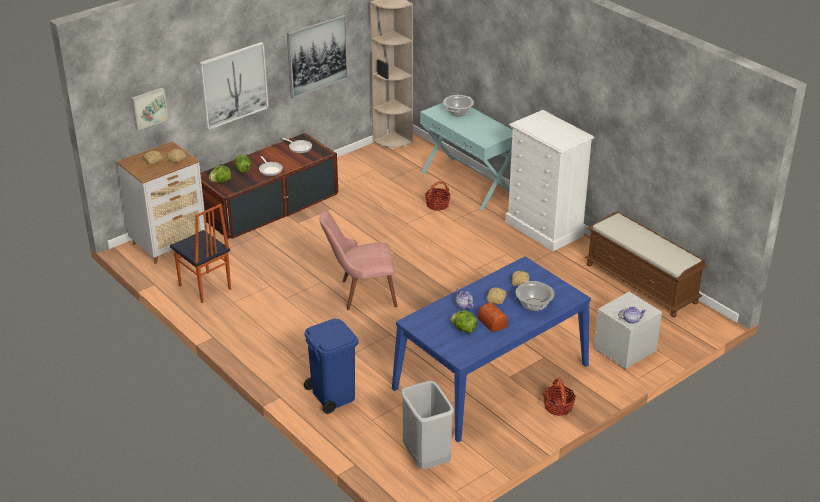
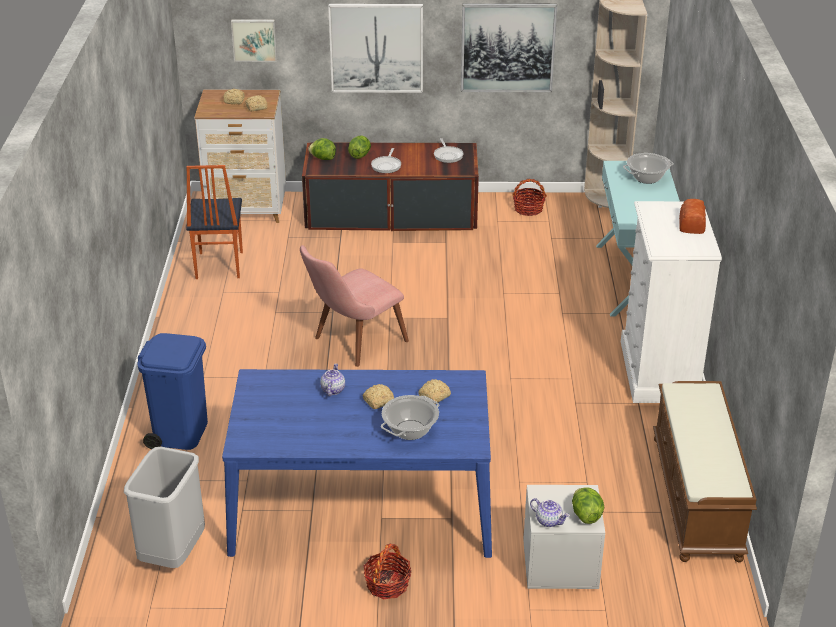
camera: 40 degrees right, 0 degrees up
pink chair [320,210,398,310] -> pink chair turned 75 degrees counterclockwise [300,245,409,367]
basket [425,181,451,211] -> basket moved to [512,179,547,216]
lettuce [451,310,477,333] -> lettuce moved to [572,488,604,524]
bread [478,302,508,332] -> bread moved to [679,199,706,234]

